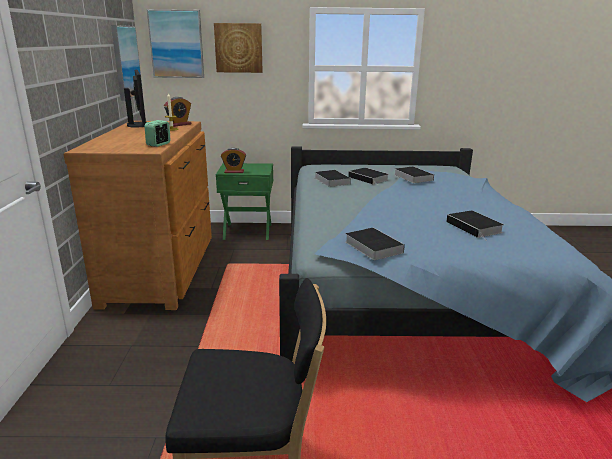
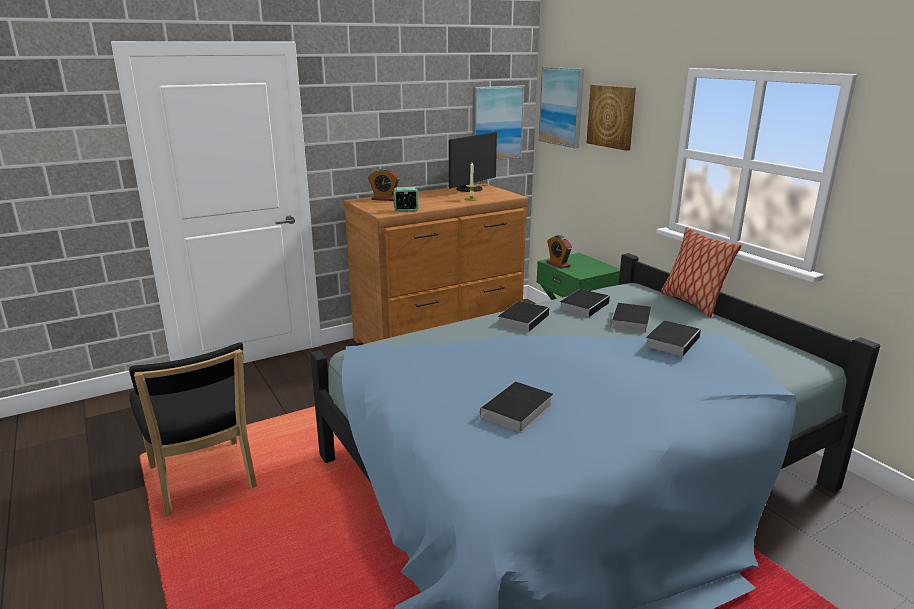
camera: 60 degrees right, 0 degrees up
alarm clock [164,97,191,127] -> alarm clock moved to [368,168,399,201]
book [345,227,405,260] -> book moved to [498,301,549,332]
none -> pillow [661,227,742,317]

